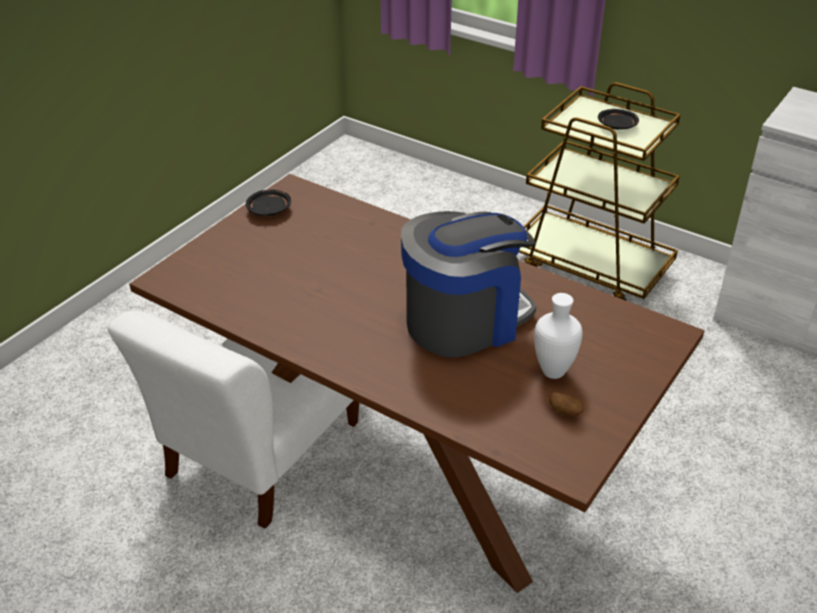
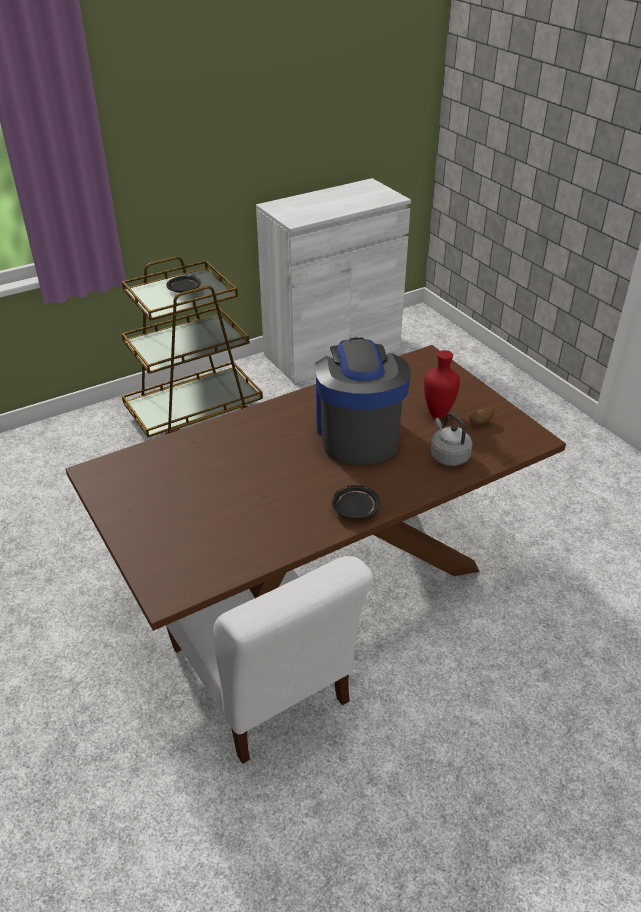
camera: 65 degrees left, 0 degrees up
black plate [246,190,291,216] -> black plate moved to [332,485,380,519]
white vase [534,293,583,379] -> red vase [424,350,460,418]
none -> grey kettle [430,412,472,466]

